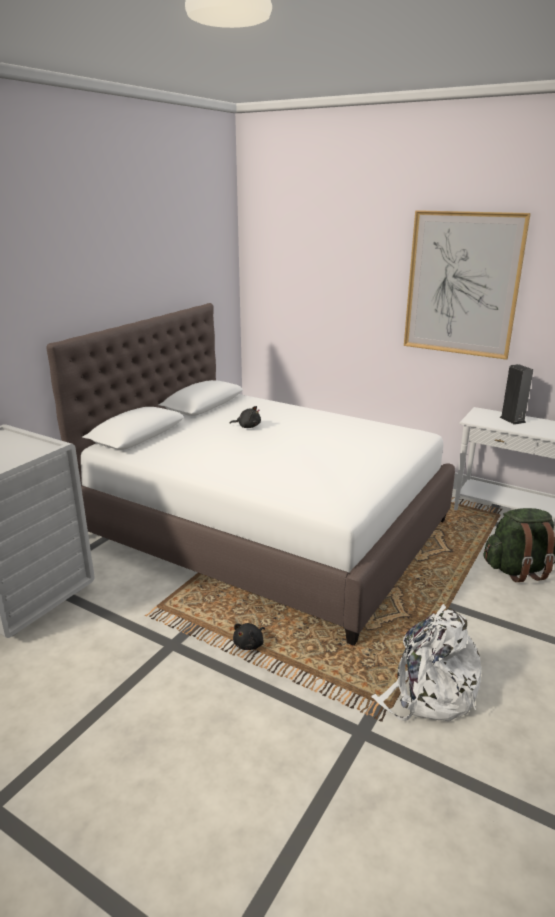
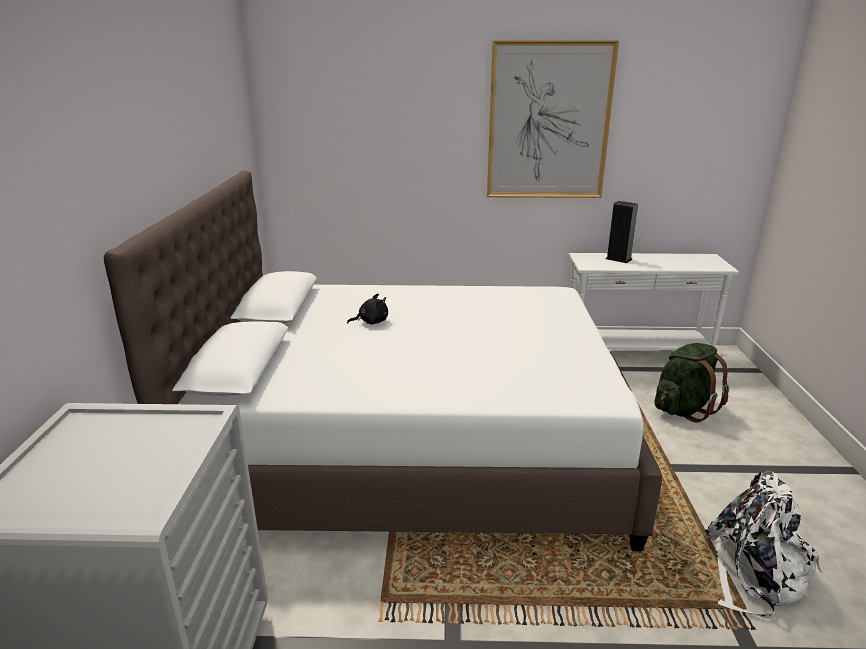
camera: 30 degrees left, 0 degrees up
black plush toy [233,623,265,650] -> none

